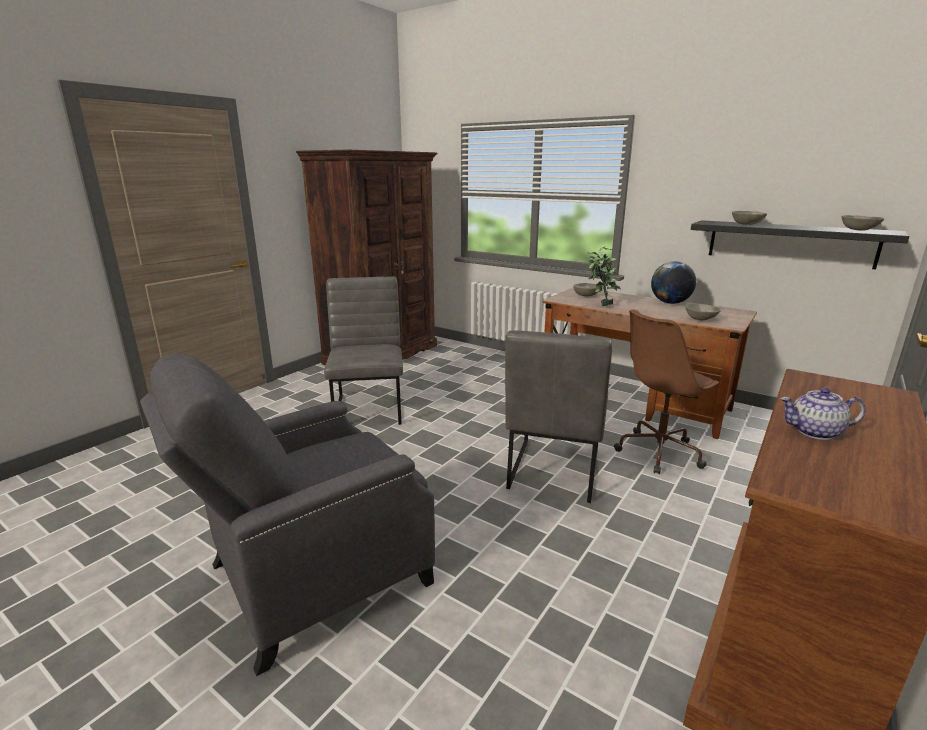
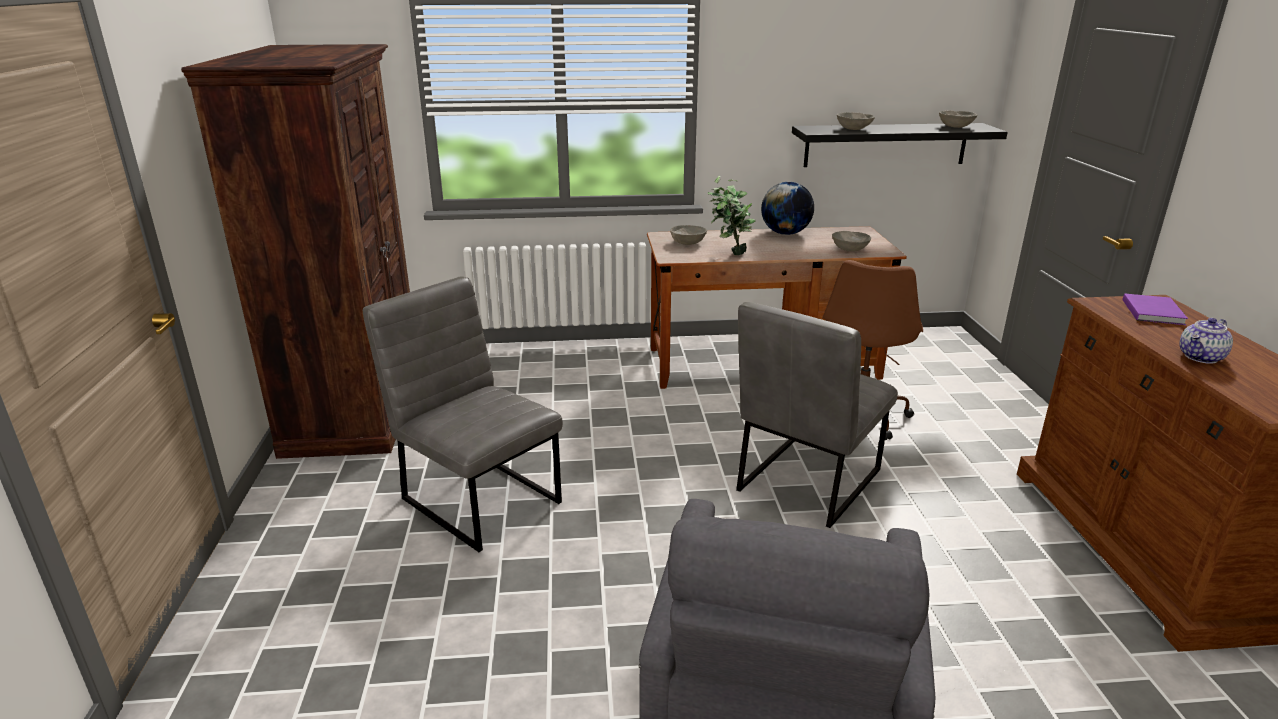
camera: 40 degrees left, 5 degrees up
grey chair [505,330,612,503] -> grey chair turned 60 degrees clockwise [736,302,898,528]
none -> purple book [1122,293,1188,325]

